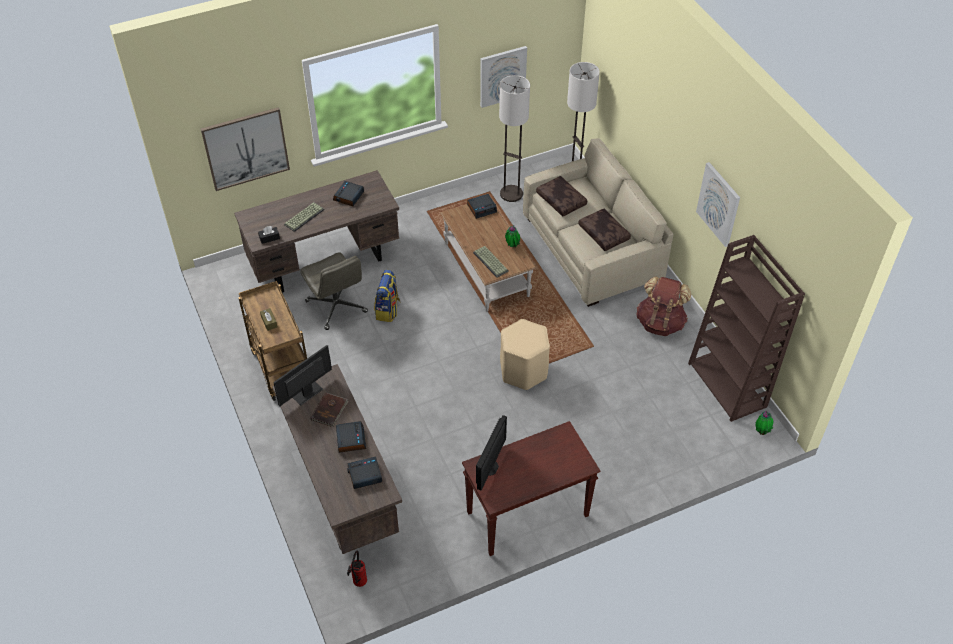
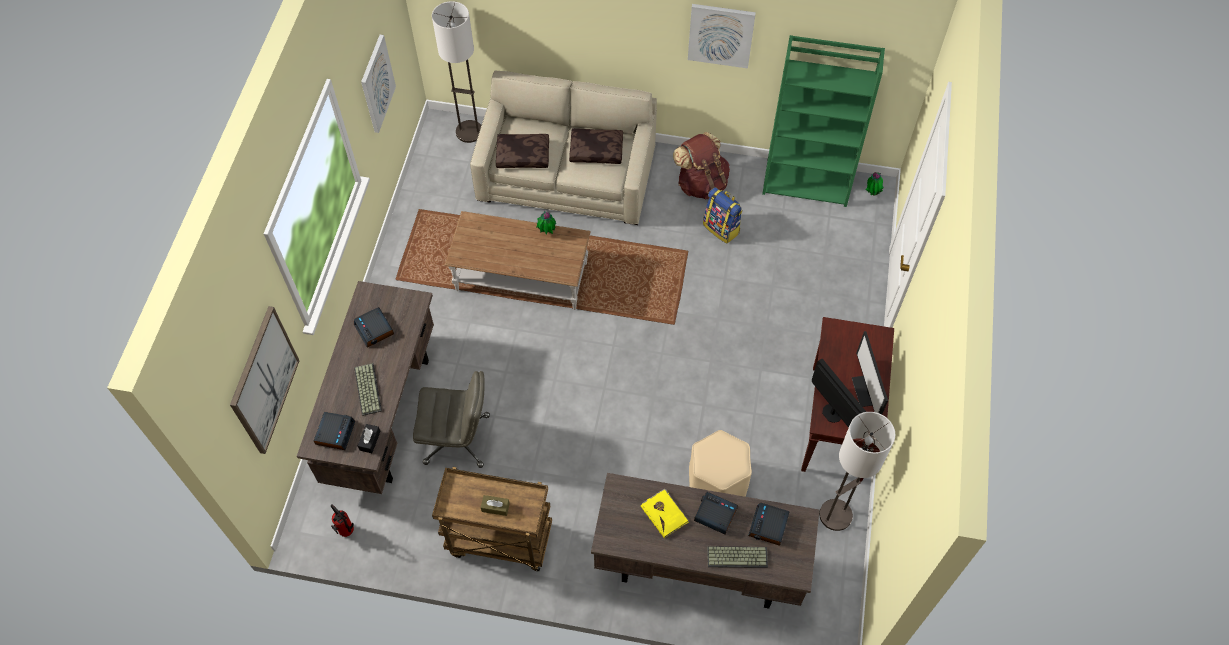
camera: 55 degrees left, 10 degrees up
monitor [273,345,332,406] -> monitor moved to [852,331,888,414]
brown book [311,393,349,427] -> yellow book [641,488,689,538]
fire extinguisher [347,551,367,587] -> fire extinguisher moved to [331,505,354,537]
backpack [374,270,401,322] -> backpack moved to [703,187,743,243]
alarm clock [467,194,497,219] -> alarm clock moved to [314,412,355,450]
keyboard [473,246,509,278] -> keyboard moved to [707,546,768,568]
floor lamp [499,75,530,202] -> floor lamp moved to [819,412,895,531]
beige stool [500,319,550,390] -> beige stool moved to [689,430,752,497]
brown bookcase [688,235,805,422] -> green bookcase [762,35,885,207]

